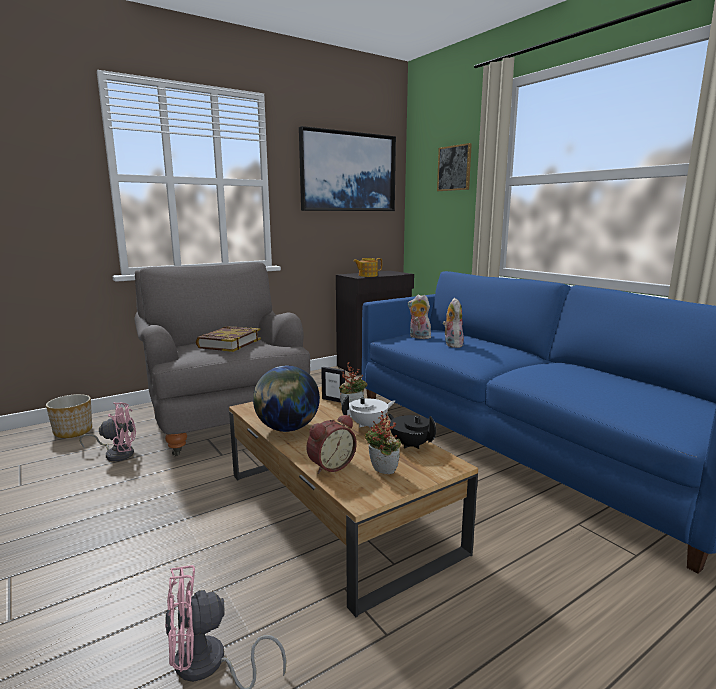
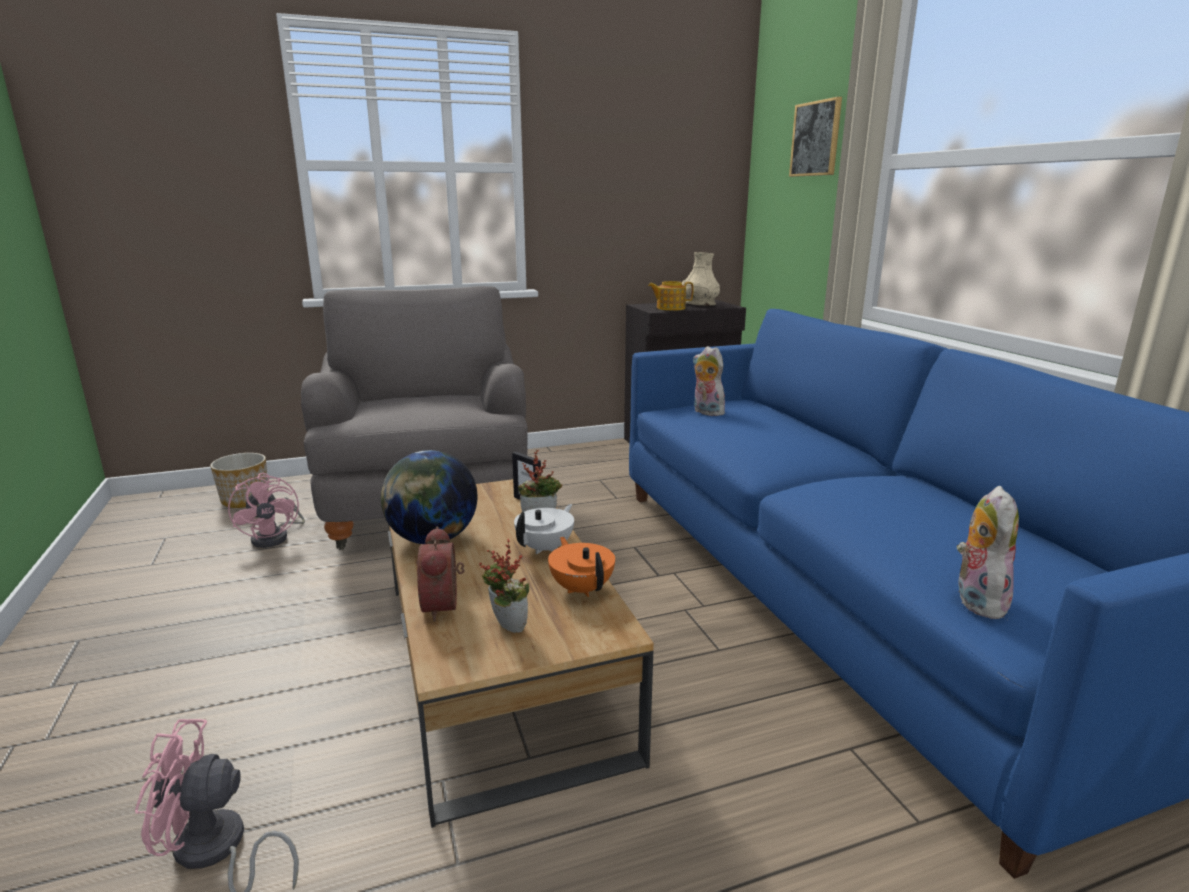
camera: 15 degrees right, 5 degrees up
pink fan [79,402,136,461] -> pink fan turned 60 degrees clockwise [228,473,305,548]
book [196,326,261,352] -> none
picture [299,126,396,211] -> none
alarm clock [306,415,357,474] -> alarm clock turned 105 degrees clockwise [417,527,464,622]
white teapot [342,395,395,429] -> white teapot turned 45 degrees counterclockwise [514,504,574,554]
black teapot [388,414,436,449] -> orange teapot [548,537,615,597]
plush toy [443,298,464,348] -> plush toy moved to [957,486,1019,619]
none -> beige vase [682,252,720,306]

